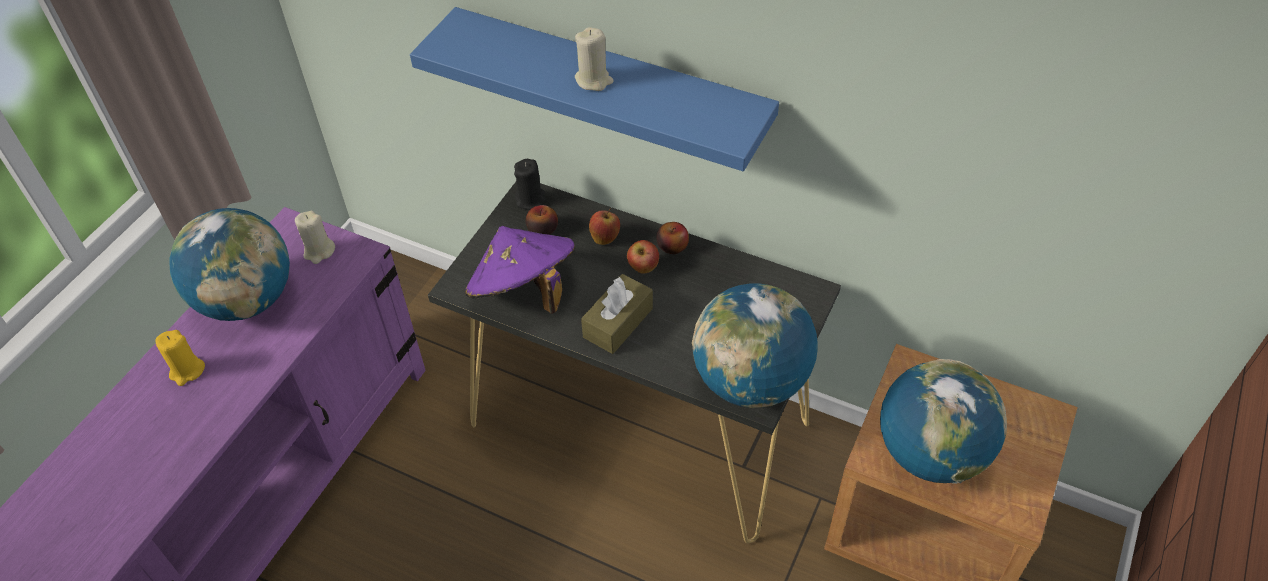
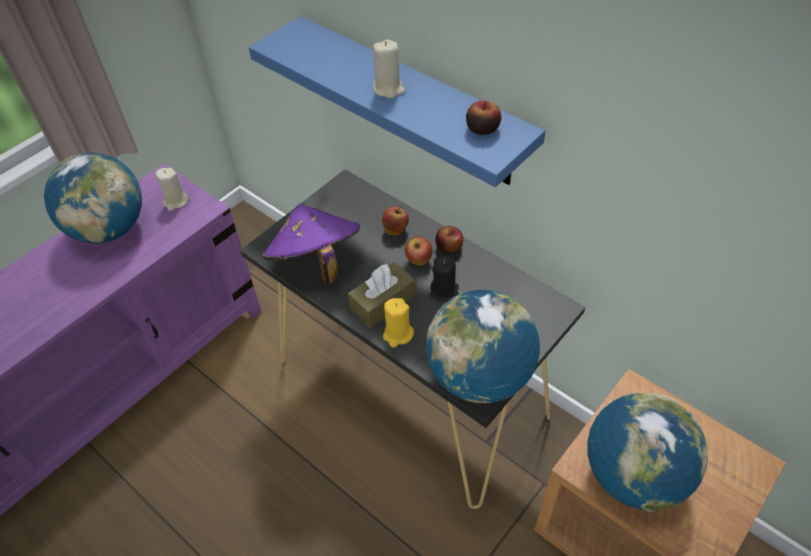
camera: 15 degrees right, 0 degrees up
yellow candle [155,330,205,386] -> yellow candle moved to [383,298,414,347]
black candle [514,159,547,210] -> black candle moved to [430,256,459,302]
apple [526,205,558,235] -> apple moved to [466,101,501,135]

